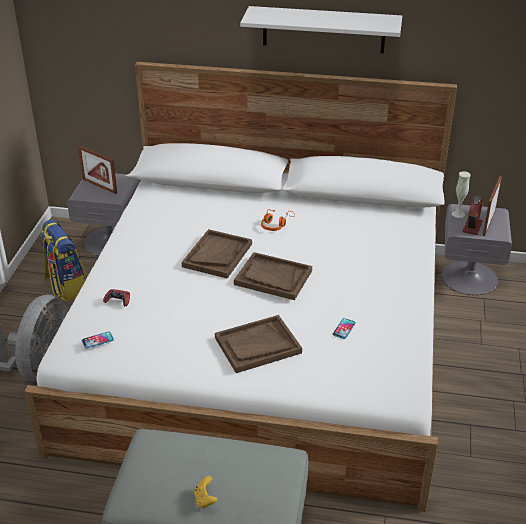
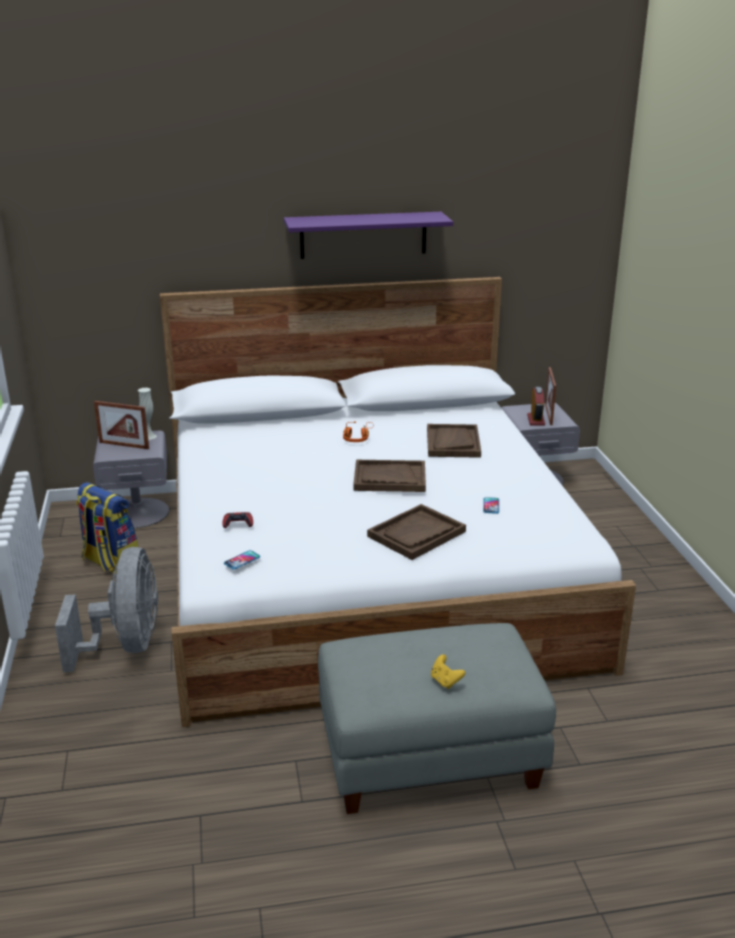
camera: 20 degrees left, 10 degrees down
brown tray [182,229,252,279] -> brown tray moved to [427,424,481,458]
white shelf [240,6,402,53] -> purple shelf [284,212,453,259]
white vase [452,171,471,218] -> white vase moved to [138,388,157,440]

